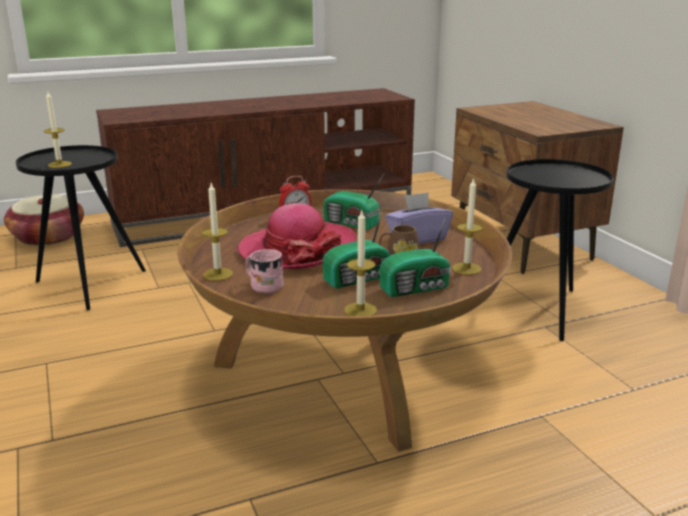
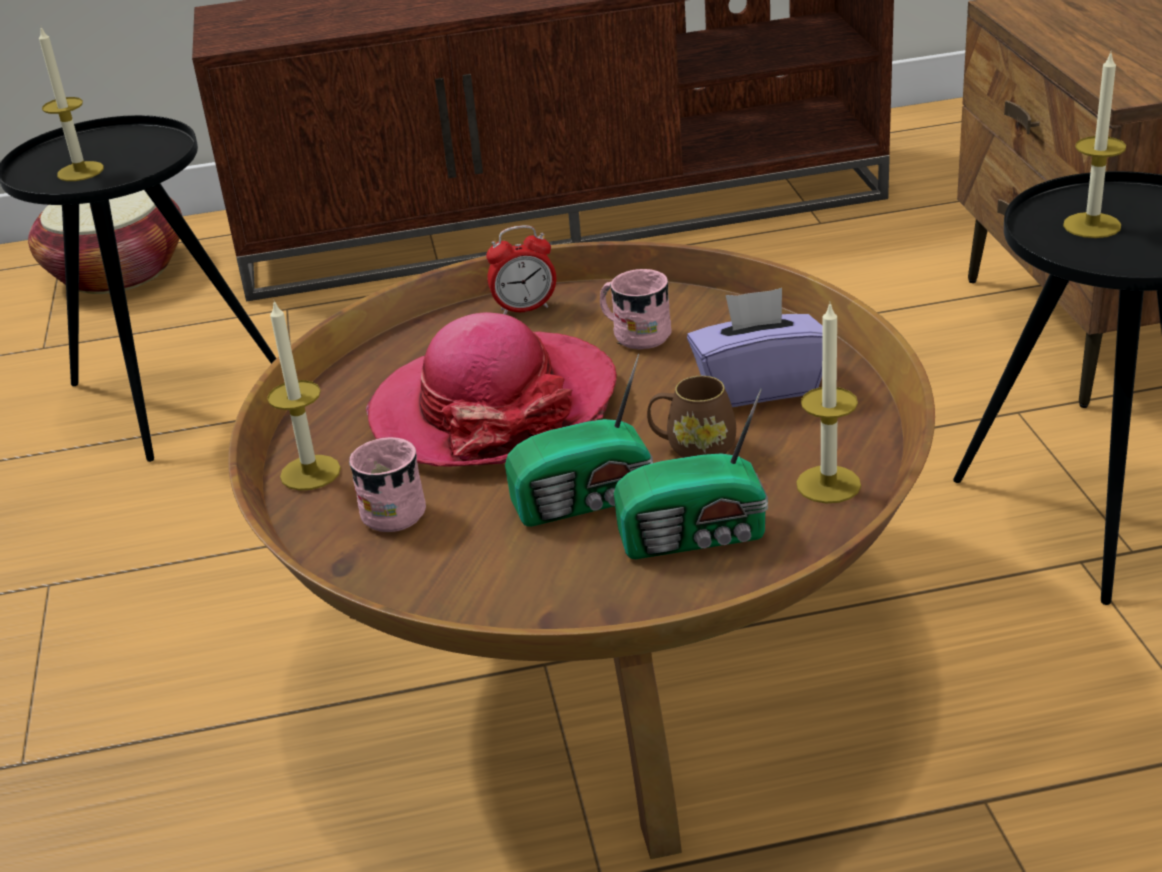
camera: 15 degrees right, 10 degrees up
radio [323,174,384,230] -> pink mug [600,269,672,349]
candle [344,211,377,316] -> candle moved to [1063,50,1126,238]

